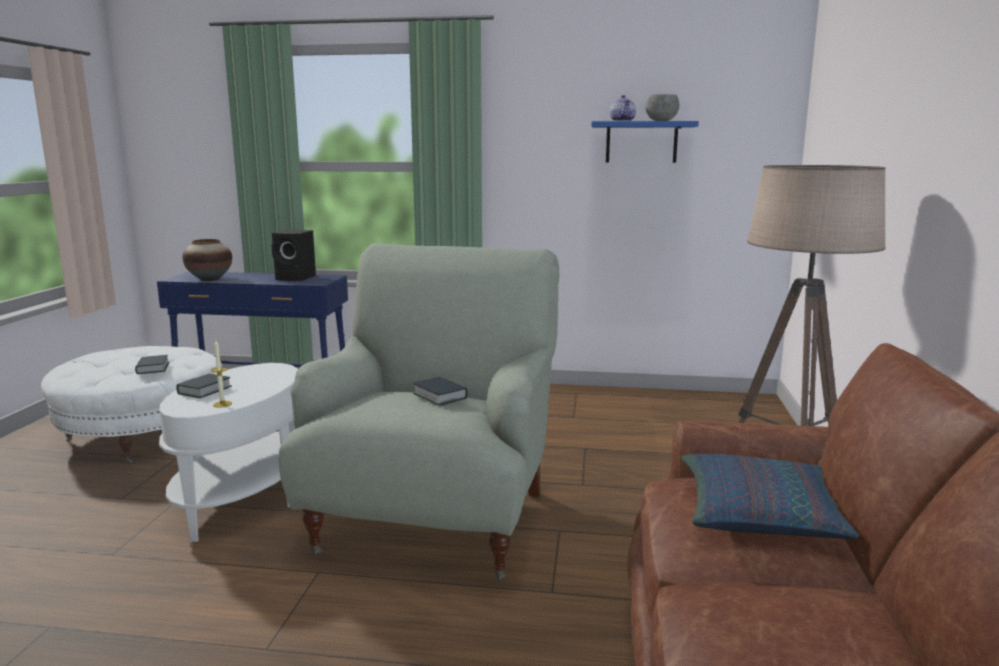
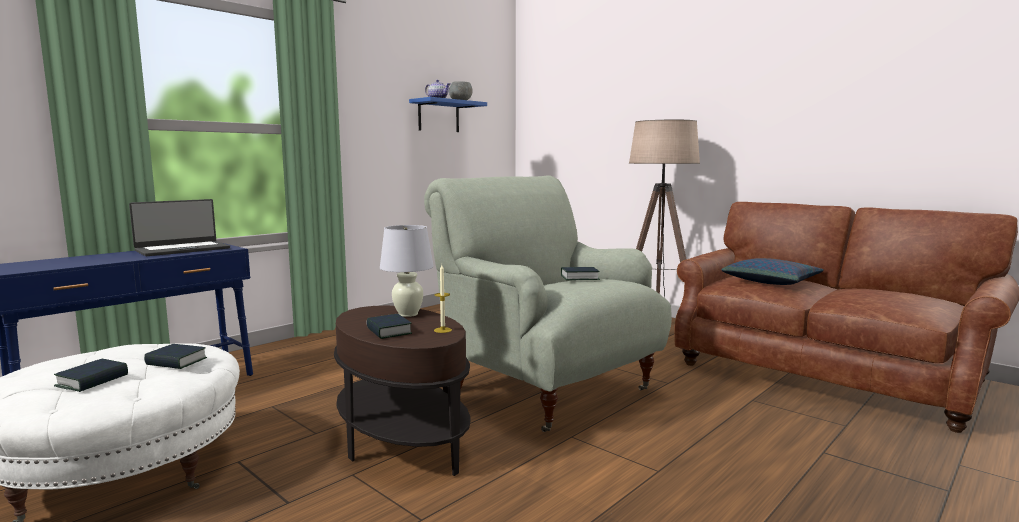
camera: 55 degrees left, 5 degrees down
white side table [159,363,298,542] -> brown side table [334,306,471,476]
vase [182,239,232,281] -> none
black speaker [272,230,316,281] -> laptop [129,199,230,256]
none -> book [54,359,128,392]
none -> white table lamp [380,225,434,317]

